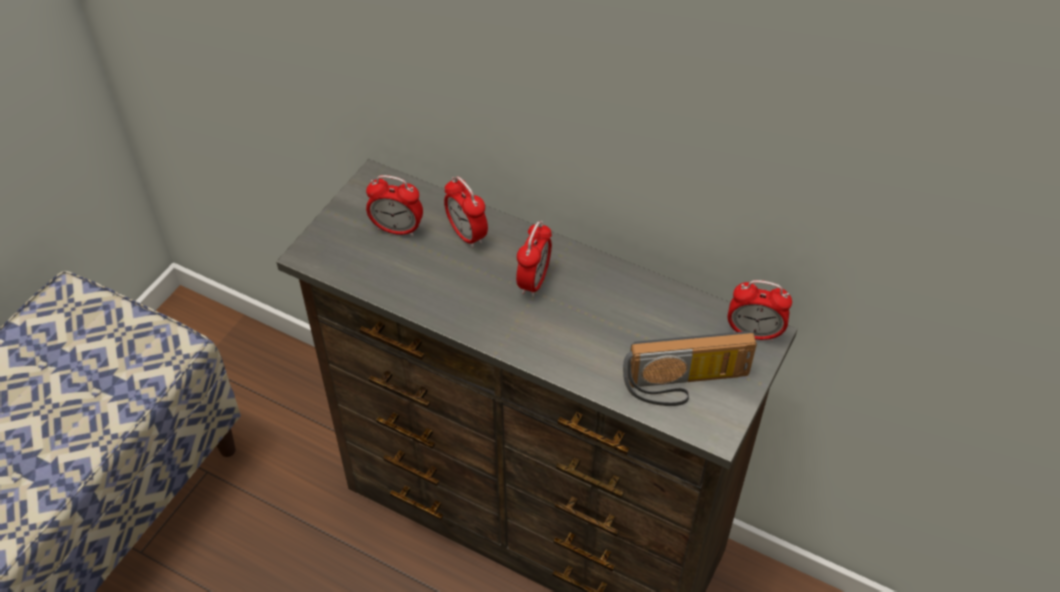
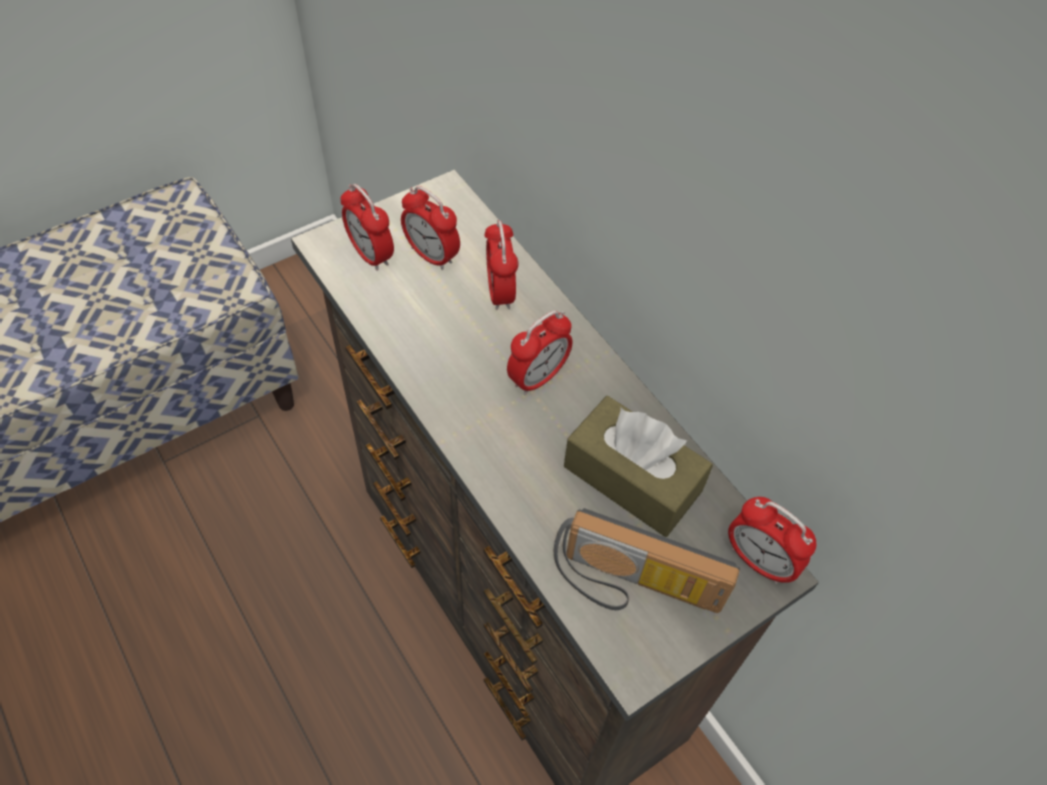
camera: 25 degrees right, 5 degrees up
none -> alarm clock [340,184,394,271]
none -> brown tissue box [564,396,713,537]

